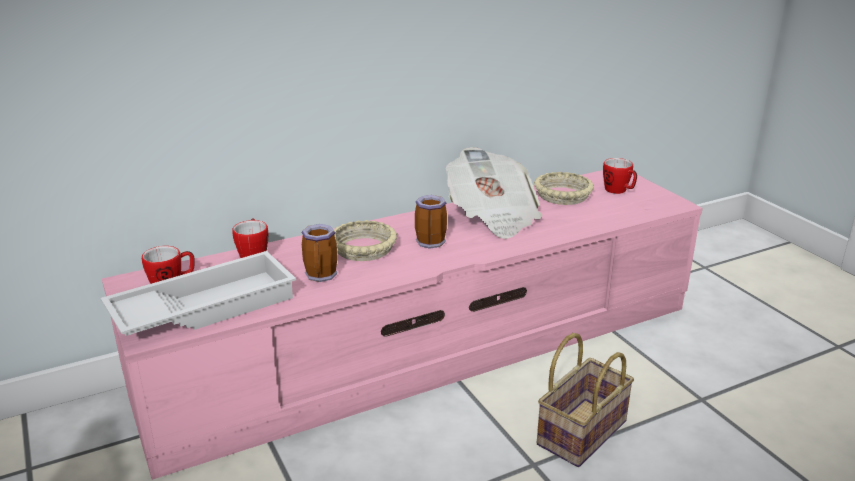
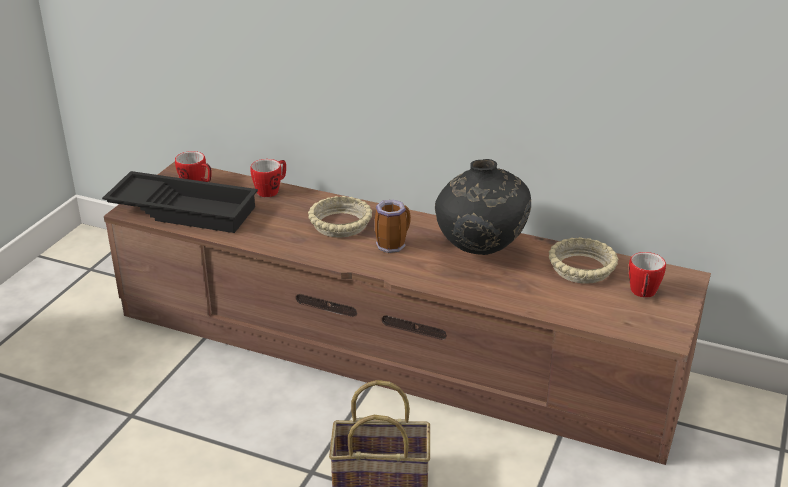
camera: 50 degrees right, 5 degrees up
white tray [101,251,296,336] -> black tray [102,171,258,233]
pink tv stand [102,170,703,480] -> brown tv stand [104,161,711,465]
mug [302,224,338,282] -> none
newspaper [445,147,542,239] -> black vase [435,159,531,255]

